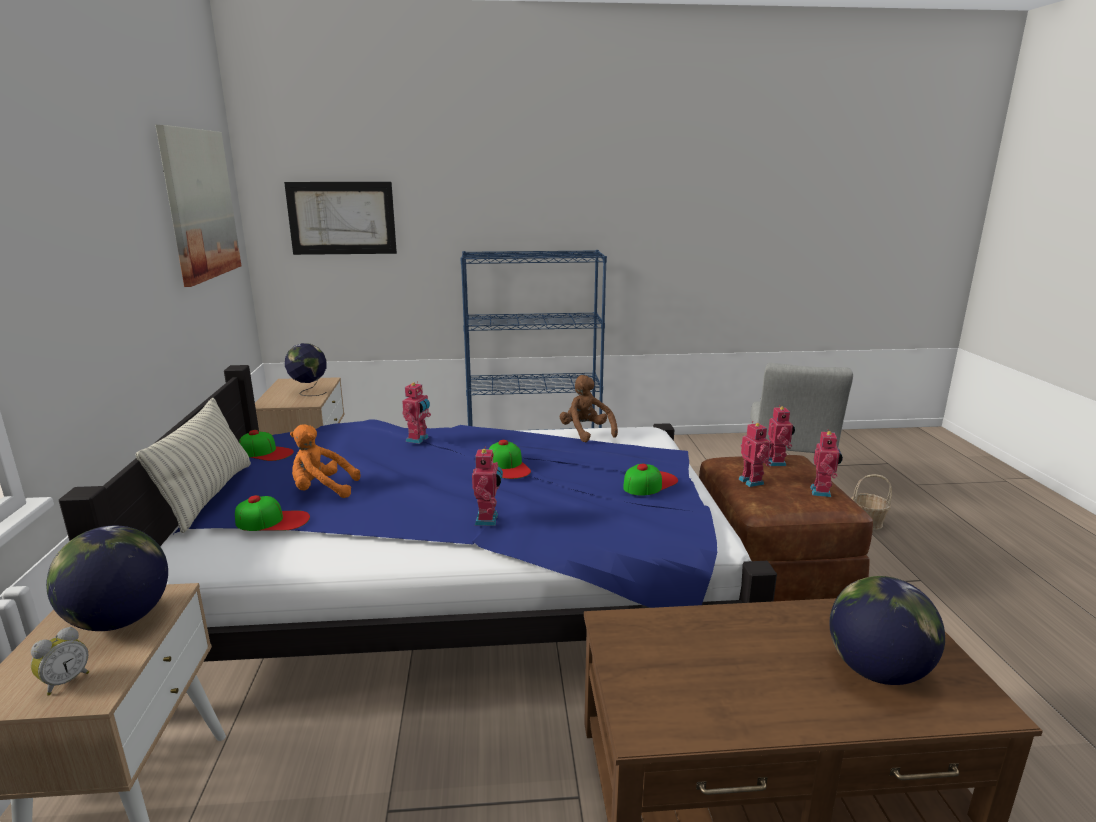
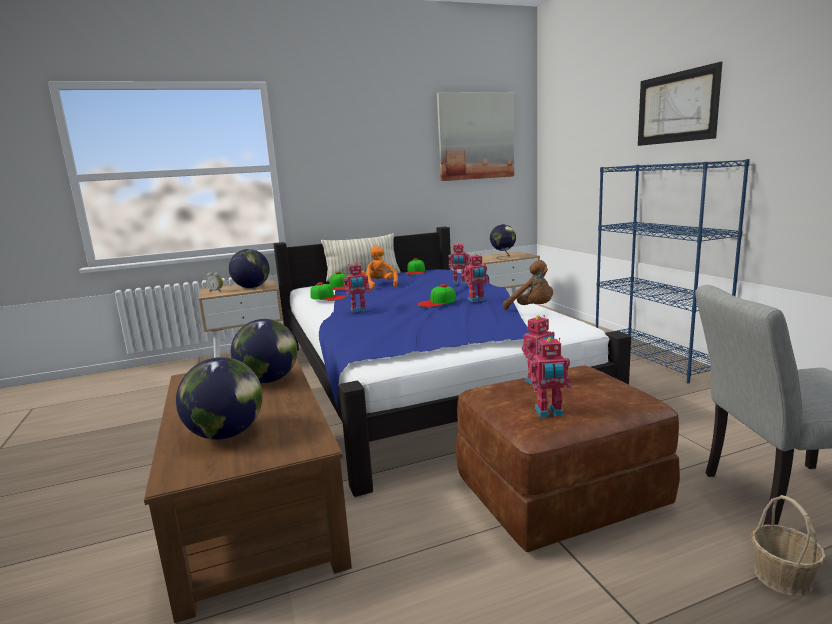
camera: 75 degrees right, 5 degrees down
picture [284,182,397,255] -> picture moved to [638,62,722,146]
brown plush toy [560,375,618,443] -> brown plush toy turned 90 degrees clockwise [503,260,553,310]
cap [623,464,678,496] -> cap moved to [310,282,346,301]
toy robot [768,405,795,466] -> toy robot moved to [464,253,489,302]
none -> globe [231,319,297,383]

